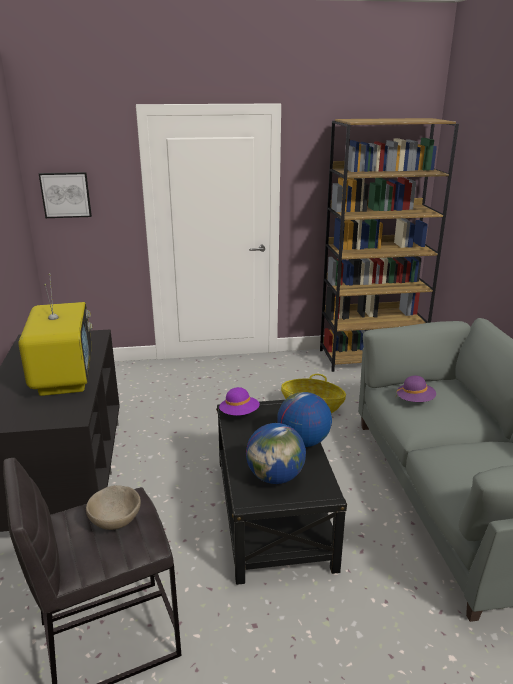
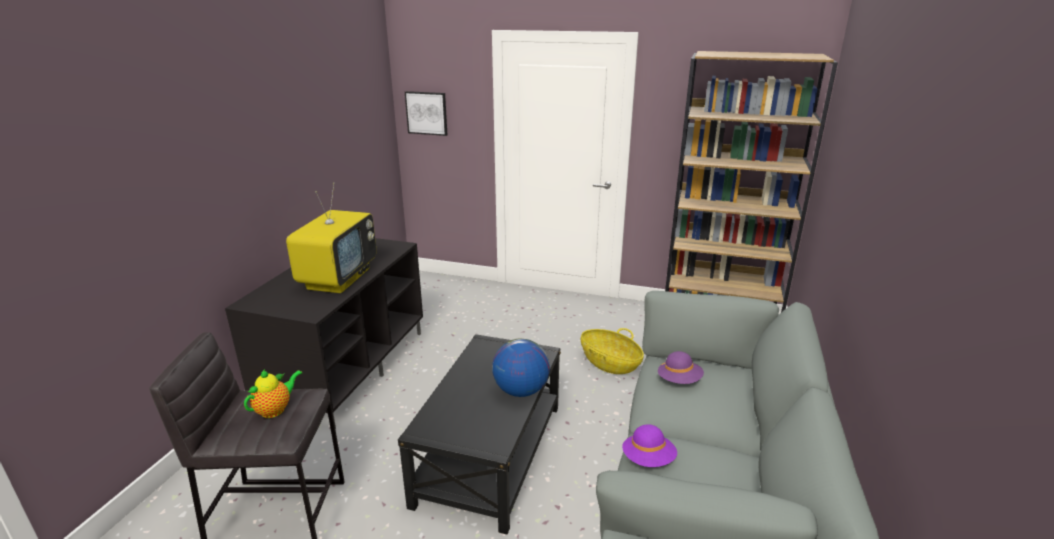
camera: 25 degrees right, 0 degrees up
beige bowl [86,485,141,530] -> teapot [244,369,302,418]
purple hat [219,387,260,416] -> purple hat moved to [622,424,677,467]
globe [246,423,306,484] -> none

